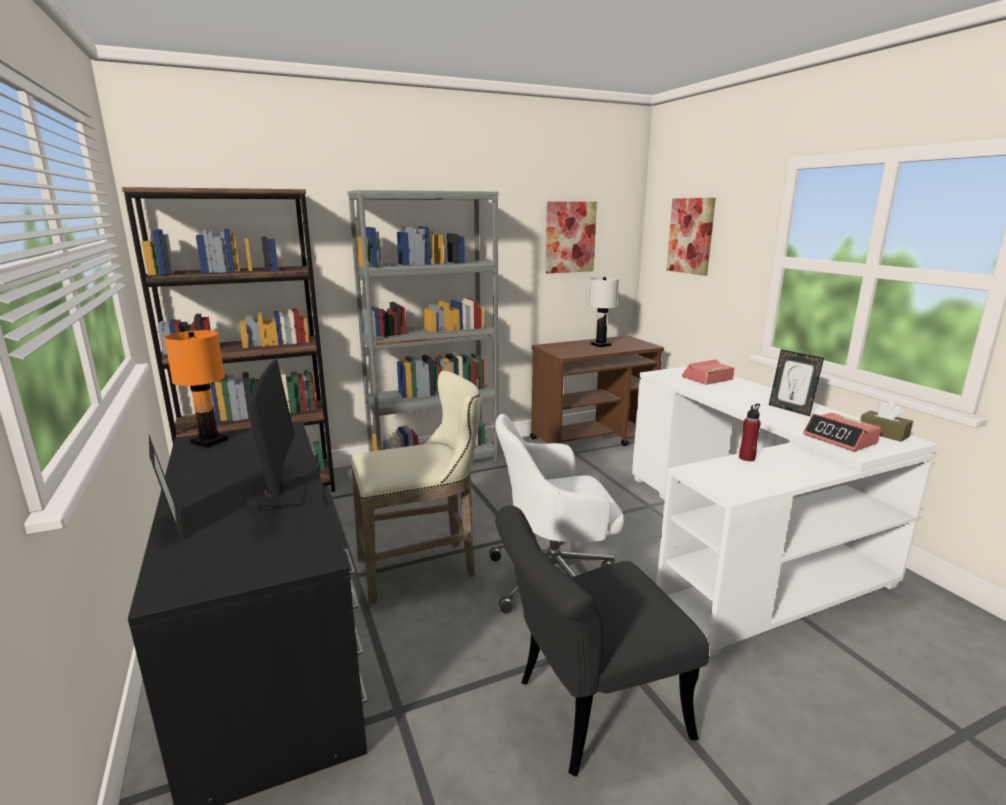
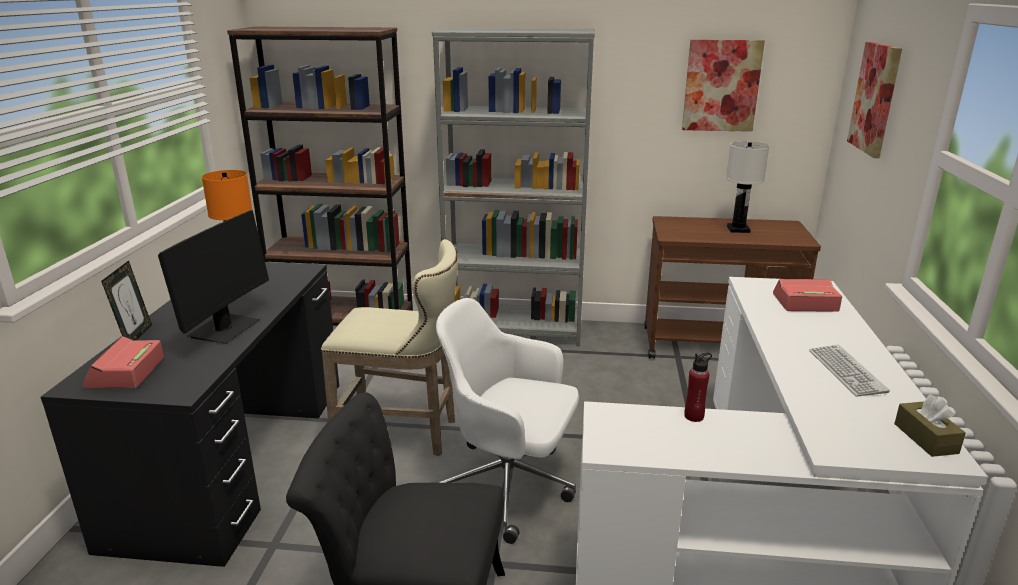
camera: 30 degrees right, 5 degrees up
picture frame [769,349,824,416] -> keyboard [809,345,890,397]
alarm clock [803,413,881,452] -> alarm clock moved to [83,336,164,388]

